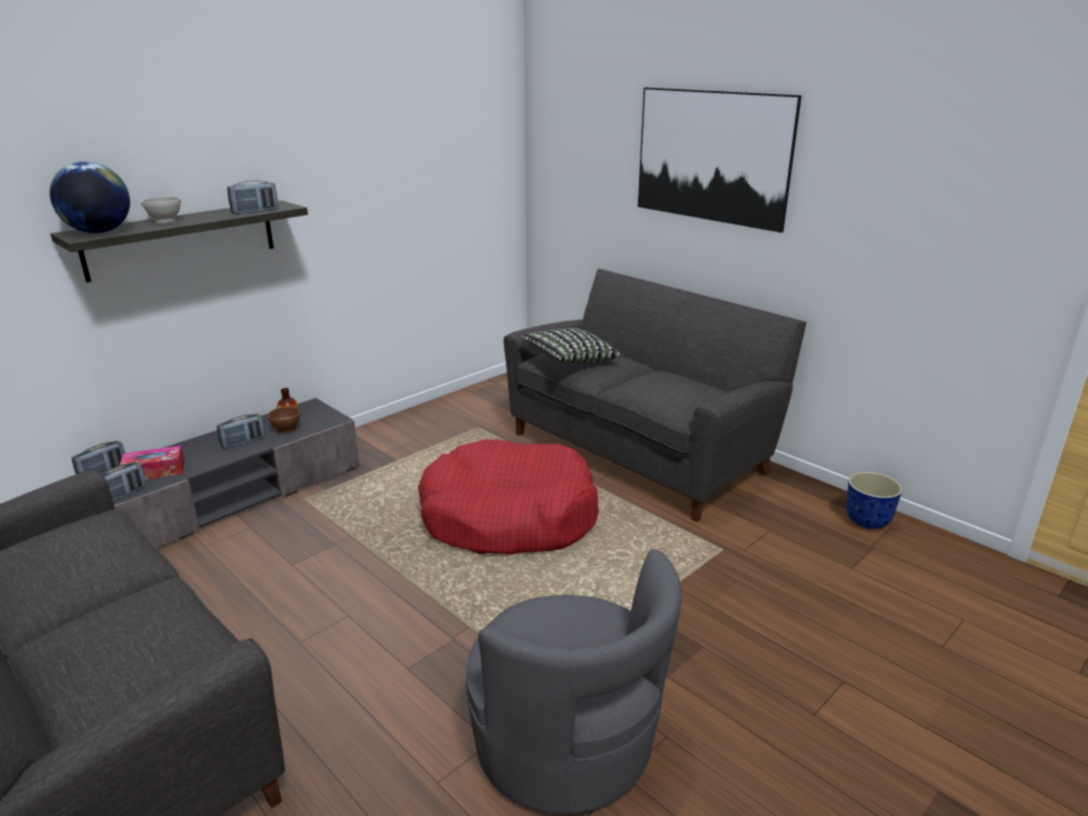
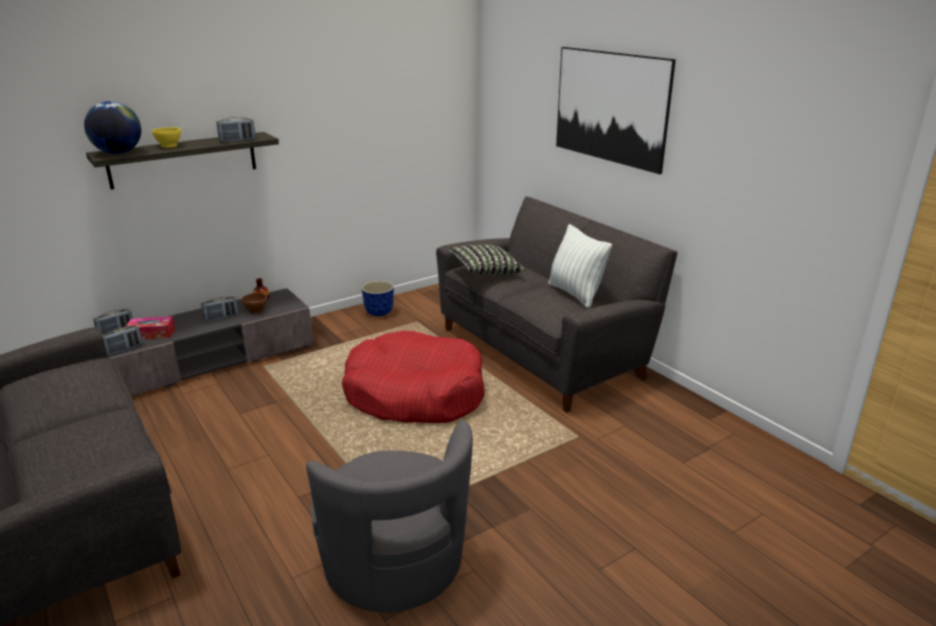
camera: 10 degrees right, 0 degrees up
white bowl [141,196,181,223] -> yellow bowl [152,127,181,148]
planter [846,472,902,529] -> planter moved to [362,281,394,316]
none -> pillow [548,224,612,308]

